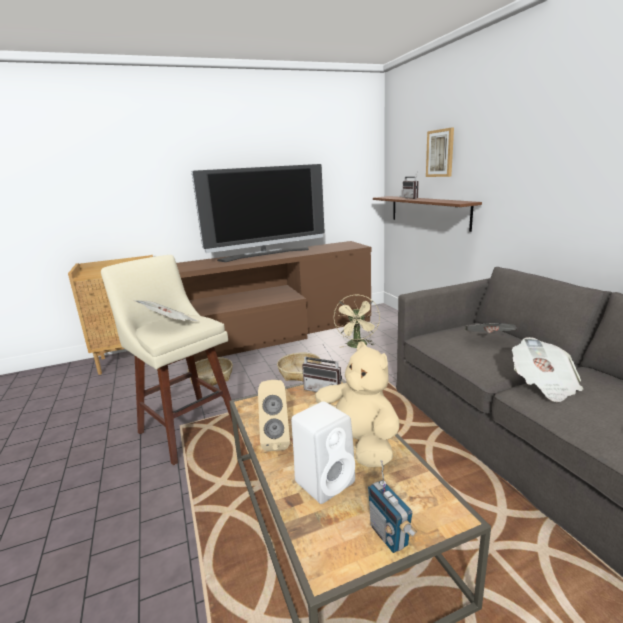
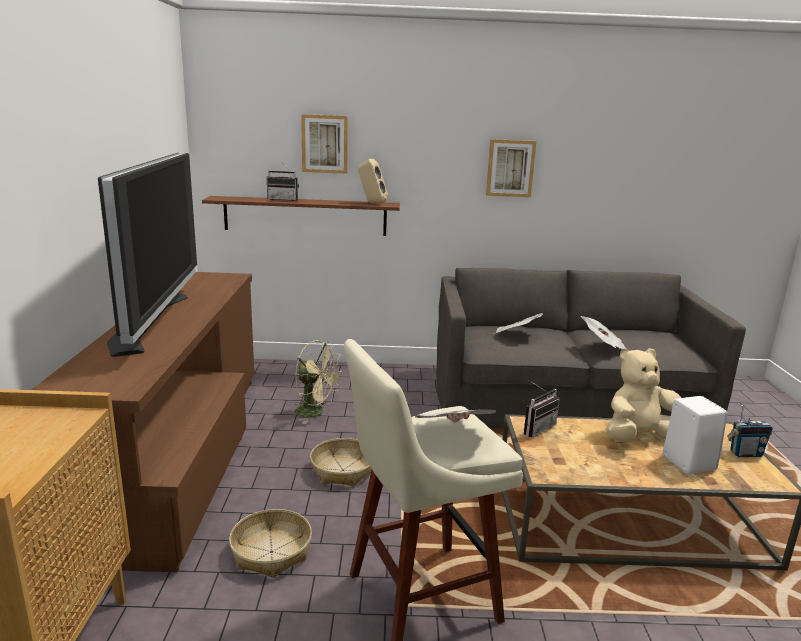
camera: 70 degrees left, 0 degrees up
beige speaker [258,380,290,451] -> beige speaker moved to [358,159,388,204]
none -> picture [486,139,537,197]

